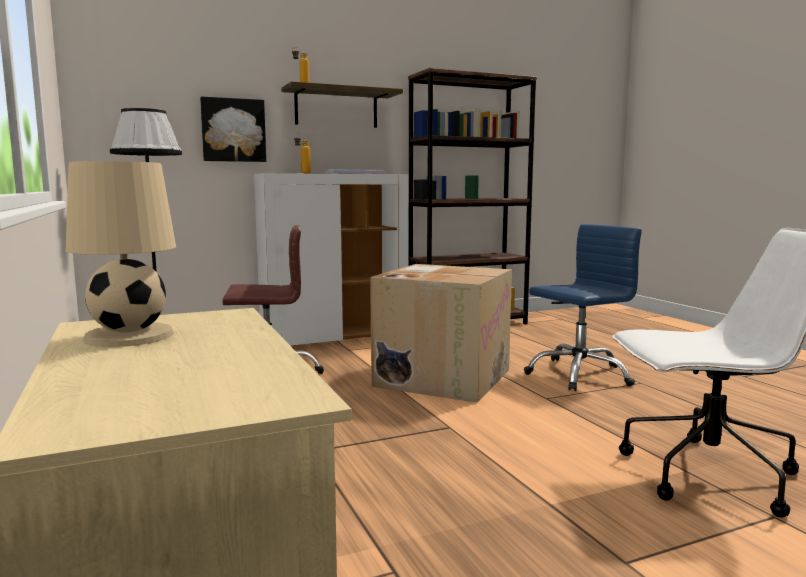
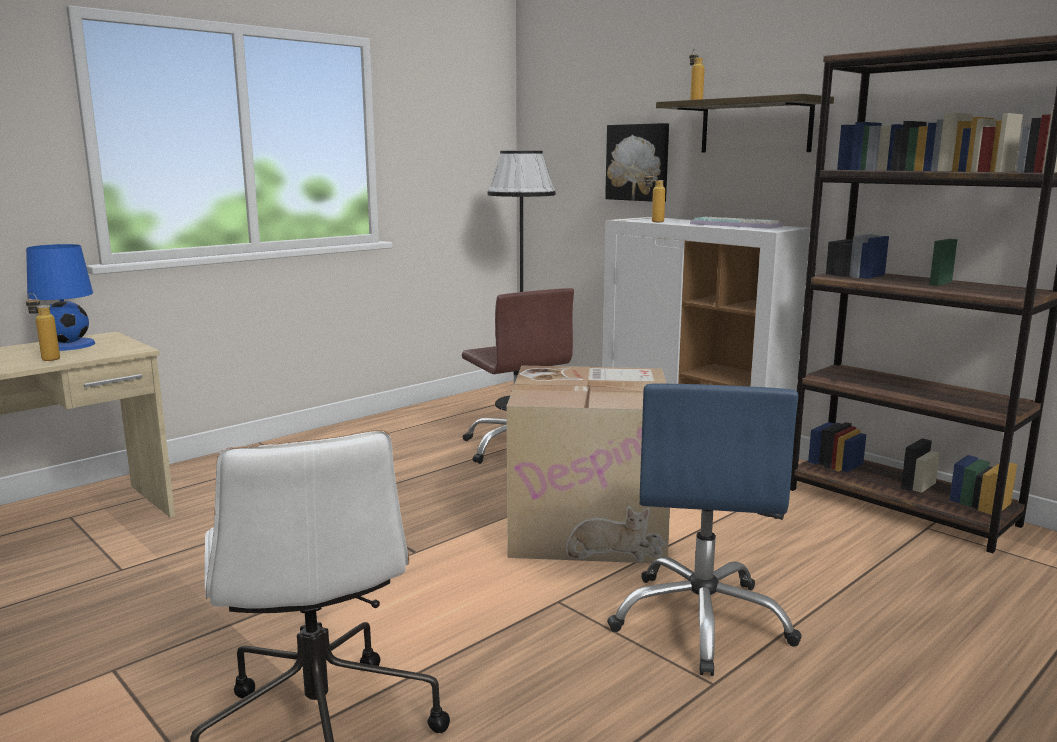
camera: 70 degrees right, 5 degrees up
beige table lamp [66,161,176,347] -> blue table lamp [26,244,95,351]
blue office chair [524,224,642,391] -> blue office chair turned 60 degrees clockwise [607,384,802,676]
none -> bottle [26,293,60,361]

